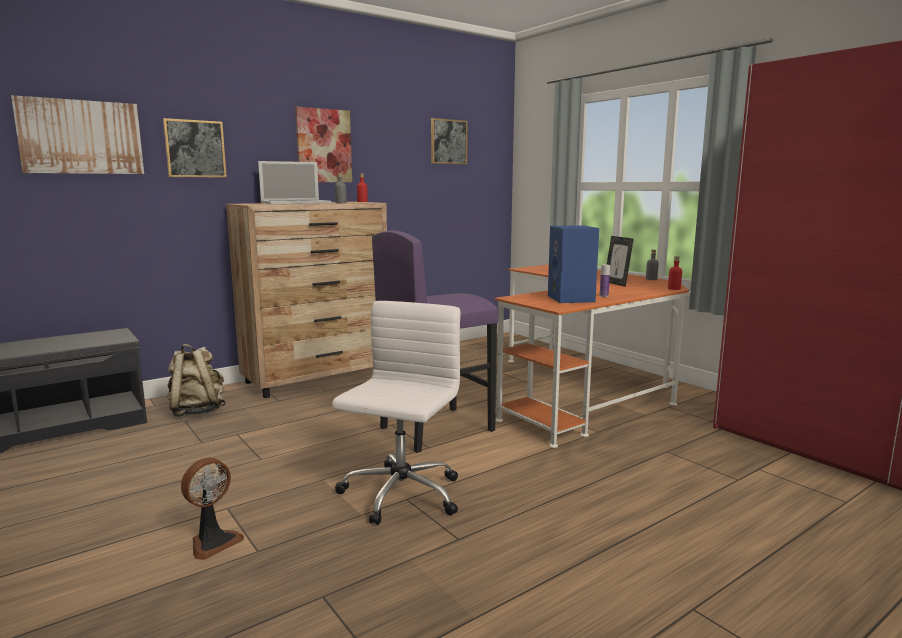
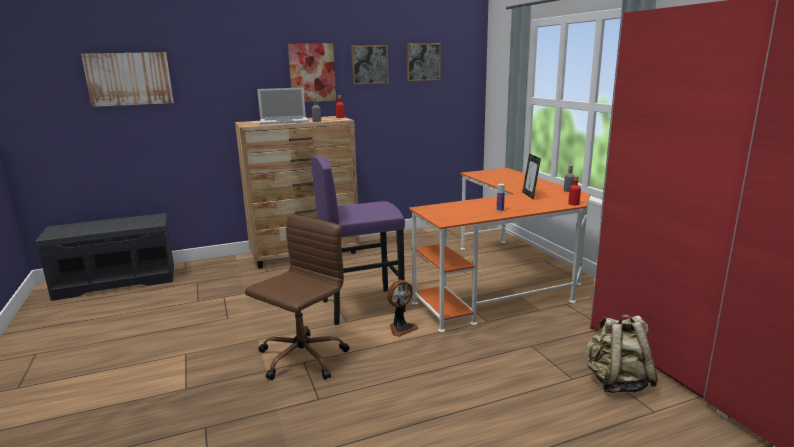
camera: 15 degrees right, 5 degrees up
picture [163,118,227,177] -> picture moved to [351,45,389,85]
beige backpack [167,344,226,417] -> beige backpack moved to [586,314,658,393]
fan [181,457,244,560] -> fan moved to [387,280,419,337]
white office chair [332,301,461,525] -> brown office chair [245,215,350,380]
blue speaker [548,225,599,303] -> none

